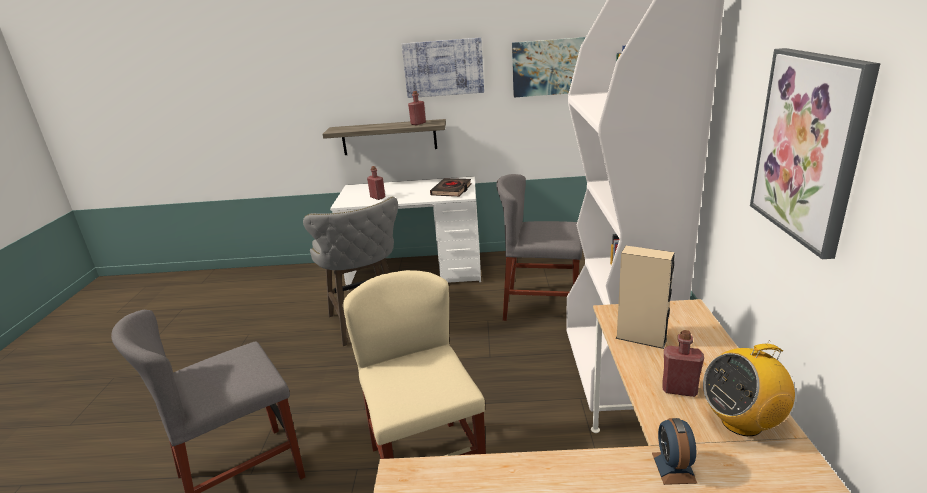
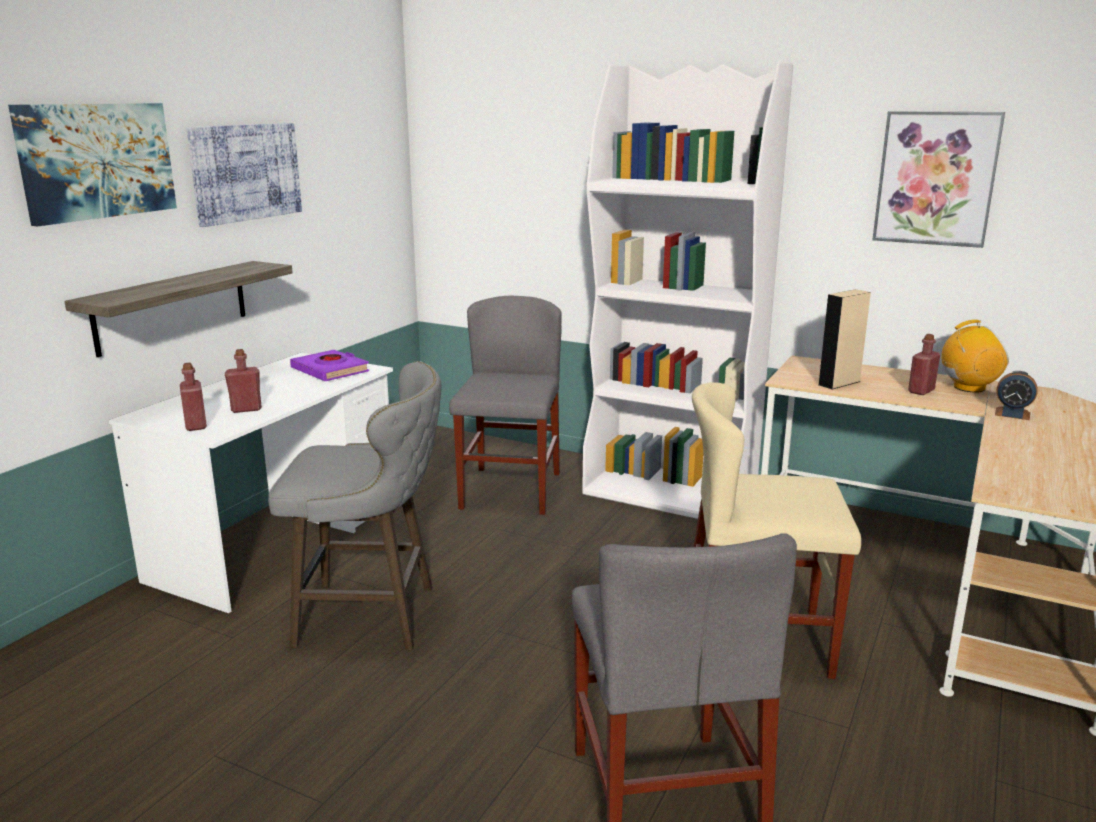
camera: 65 degrees left, 5 degrees down
red bottle [408,91,426,125] -> red bottle moved to [180,363,207,431]
black book [430,178,471,197] -> purple book [290,350,369,381]
grey chair [496,174,582,321] -> grey chair turned 150 degrees clockwise [449,296,561,515]
picture [512,37,586,97] -> picture moved to [8,103,177,226]
radio [703,340,795,436] -> radio turned 105 degrees counterclockwise [941,320,1009,393]

